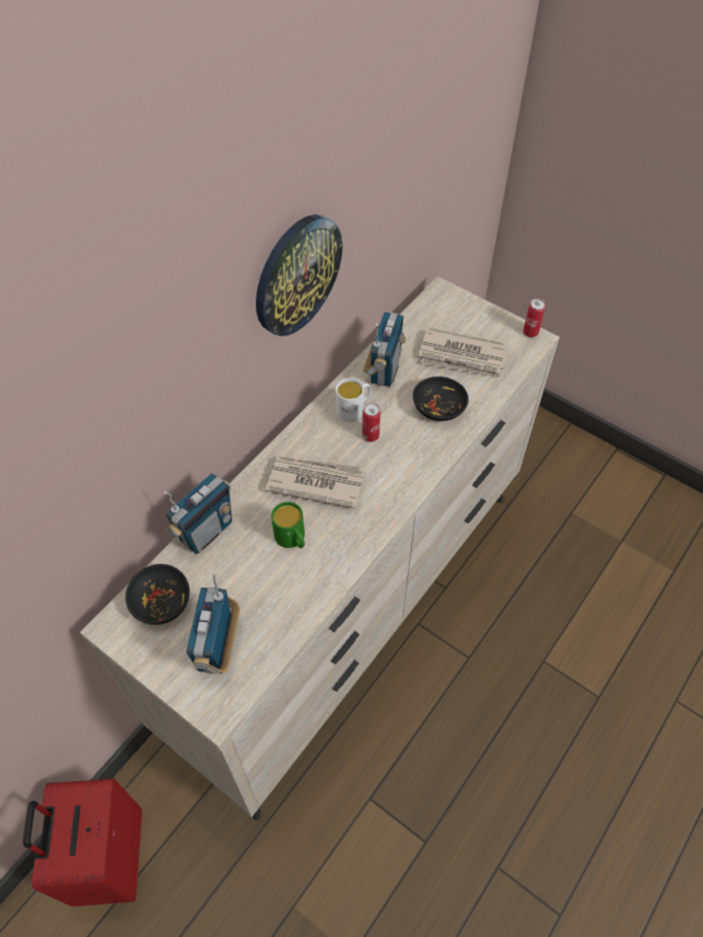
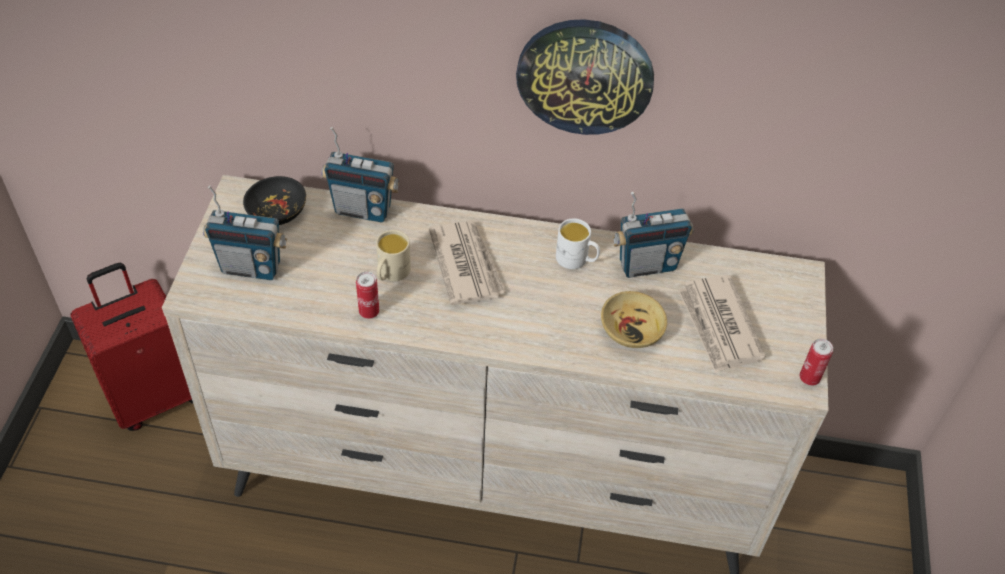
camera: 60 degrees right, 5 degrees down
radio [186,573,240,674] -> radio turned 150 degrees counterclockwise [203,186,287,280]
green mug [271,502,305,548] -> beige mug [376,230,411,281]
can [362,403,380,442] -> can moved to [356,272,379,319]
black bowl [413,376,469,421] -> beige bowl [601,291,667,348]

